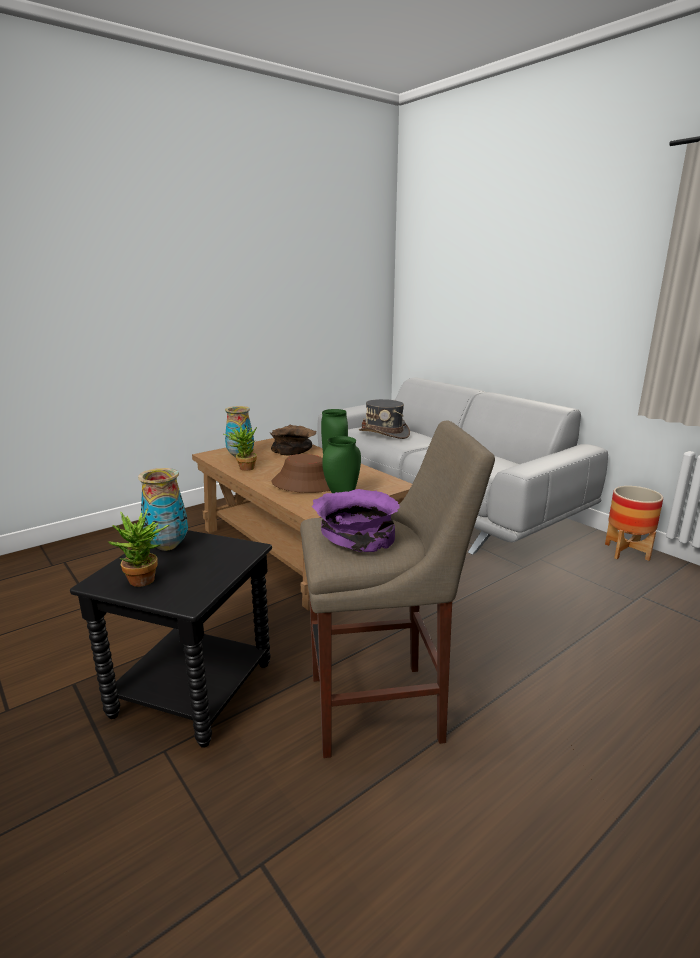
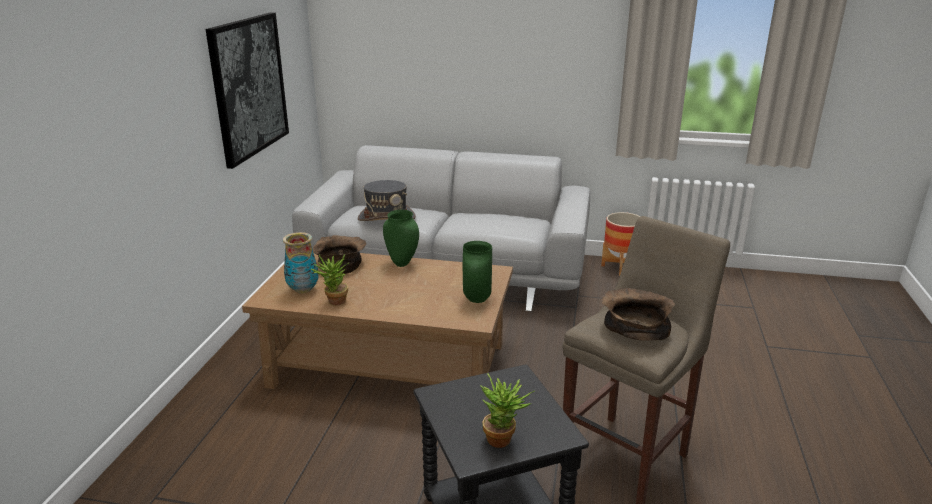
camera: 40 degrees left, 5 degrees up
vase [138,468,188,551] -> none
brown hat [271,454,330,493] -> none
purple bowl [312,489,400,552] -> brown bowl [602,288,675,341]
none -> picture [206,12,289,169]

